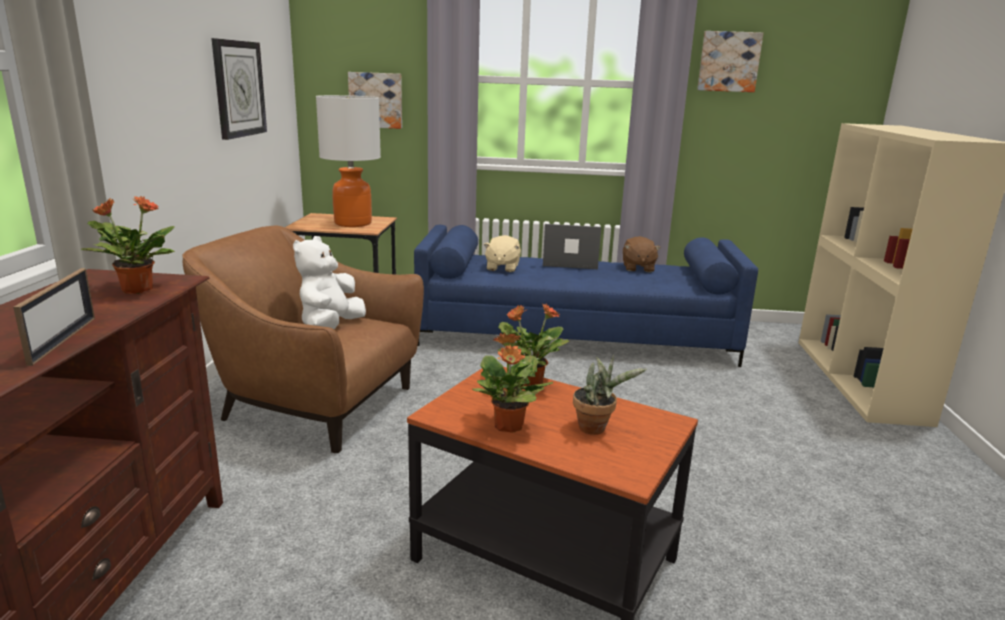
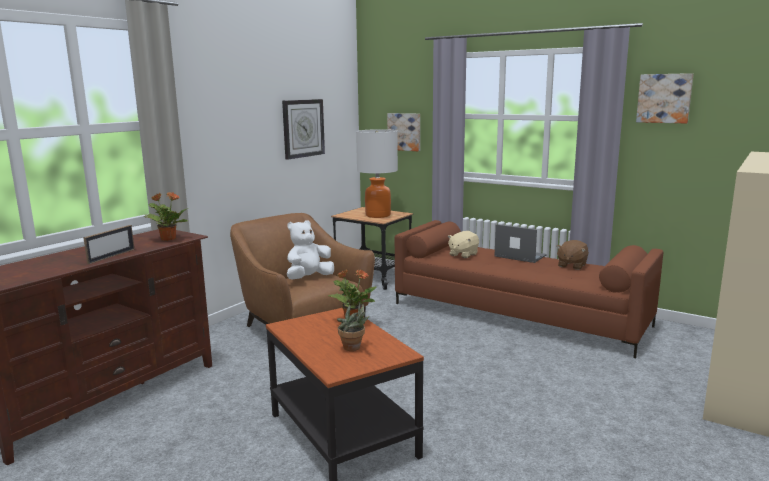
camera: 30 degrees right, 5 degrees down
blue sofa [414,225,758,367] -> brown sofa [395,220,663,358]
potted plant [472,333,553,432] -> none

